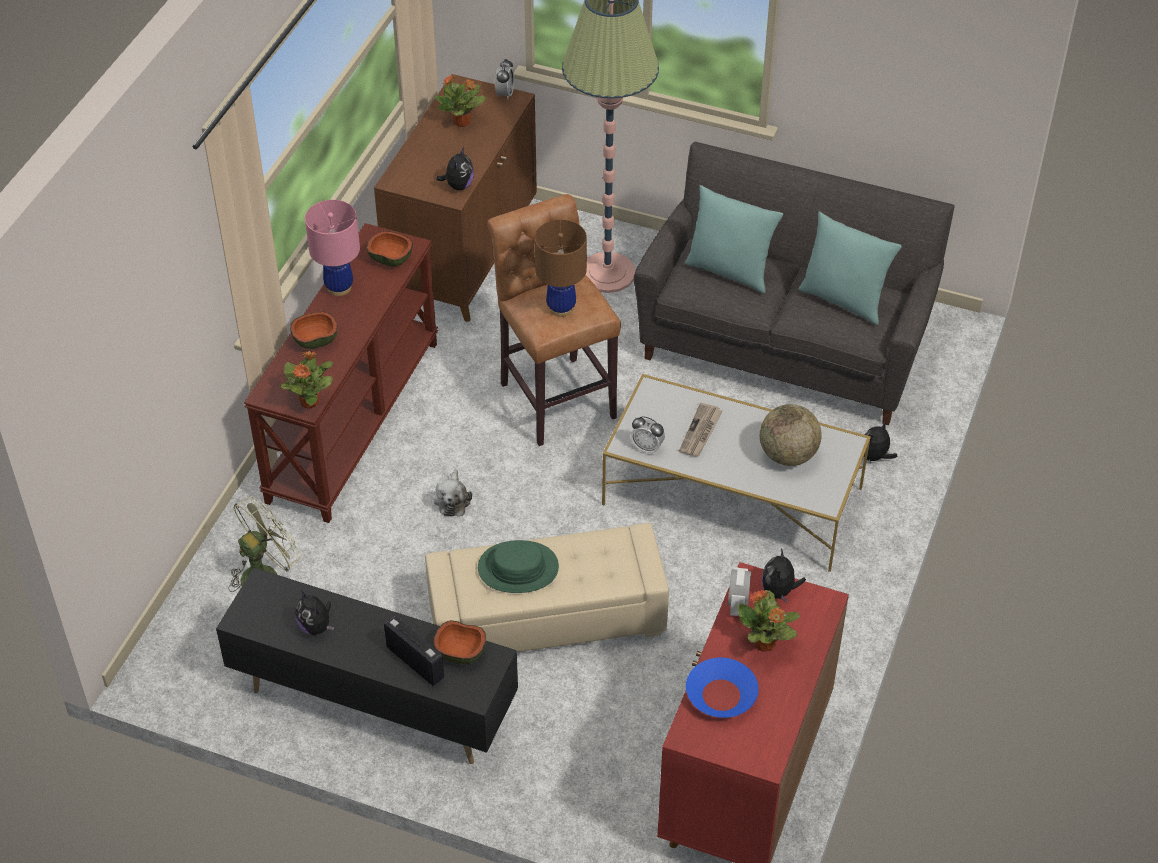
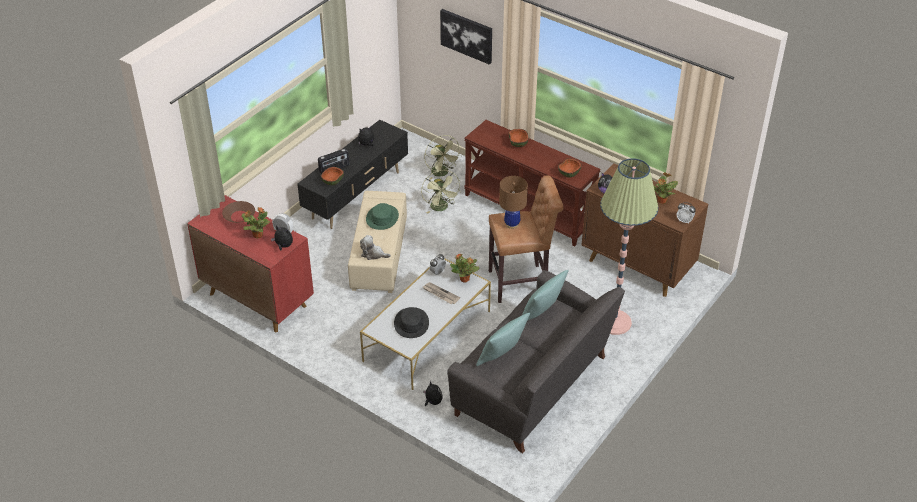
camera: 105 degrees right, 5 degrees down
potted plant [281,351,333,408] -> potted plant moved to [450,253,480,283]
pink table lamp [305,200,360,296] -> none
plush toy [434,469,472,516] -> plush toy moved to [360,235,391,260]
blue bowl [686,658,759,718] -> brown bowl [222,201,255,223]
globe [760,404,822,466] -> black hat [394,307,429,338]
none -> green fan [421,170,461,214]
none -> picture [440,9,492,65]

